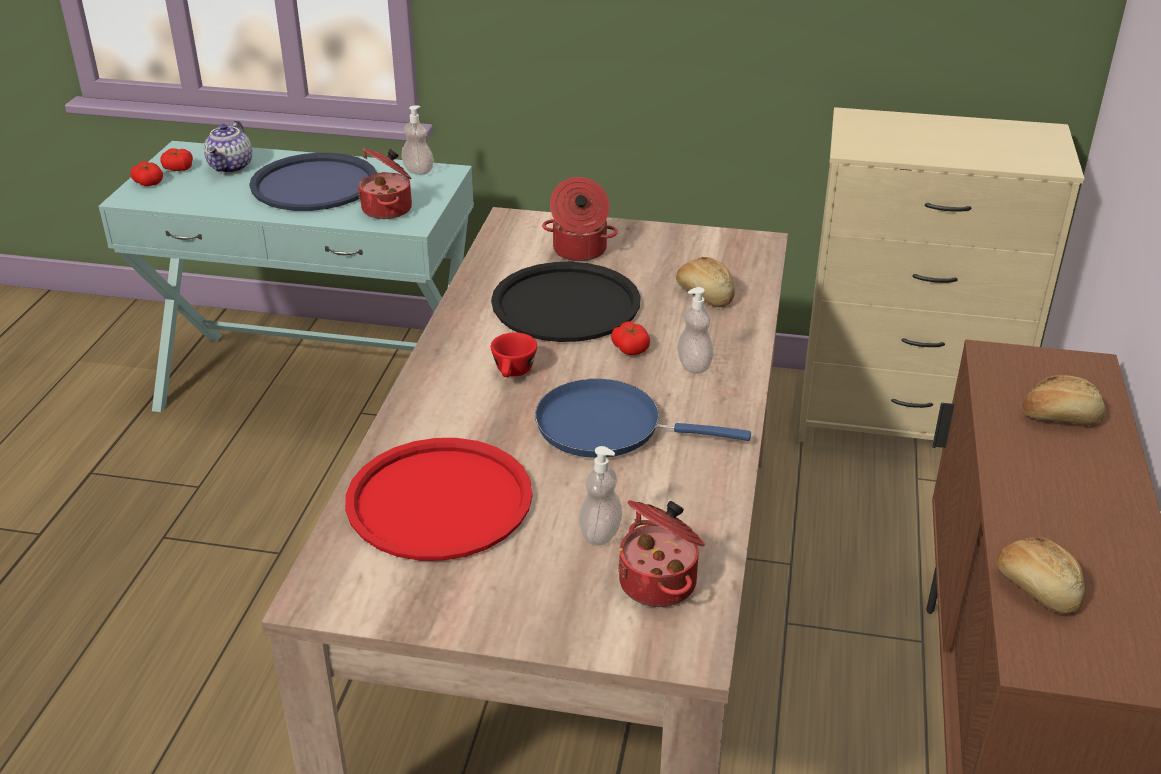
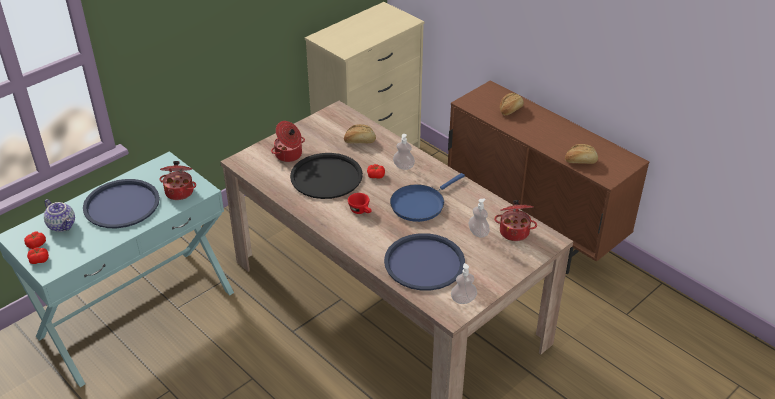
camera: 55 degrees left, 5 degrees up
red tray [345,438,532,561] -> blue tray [384,233,465,291]
soap dispenser [401,106,434,175] -> soap dispenser moved to [451,263,477,304]

